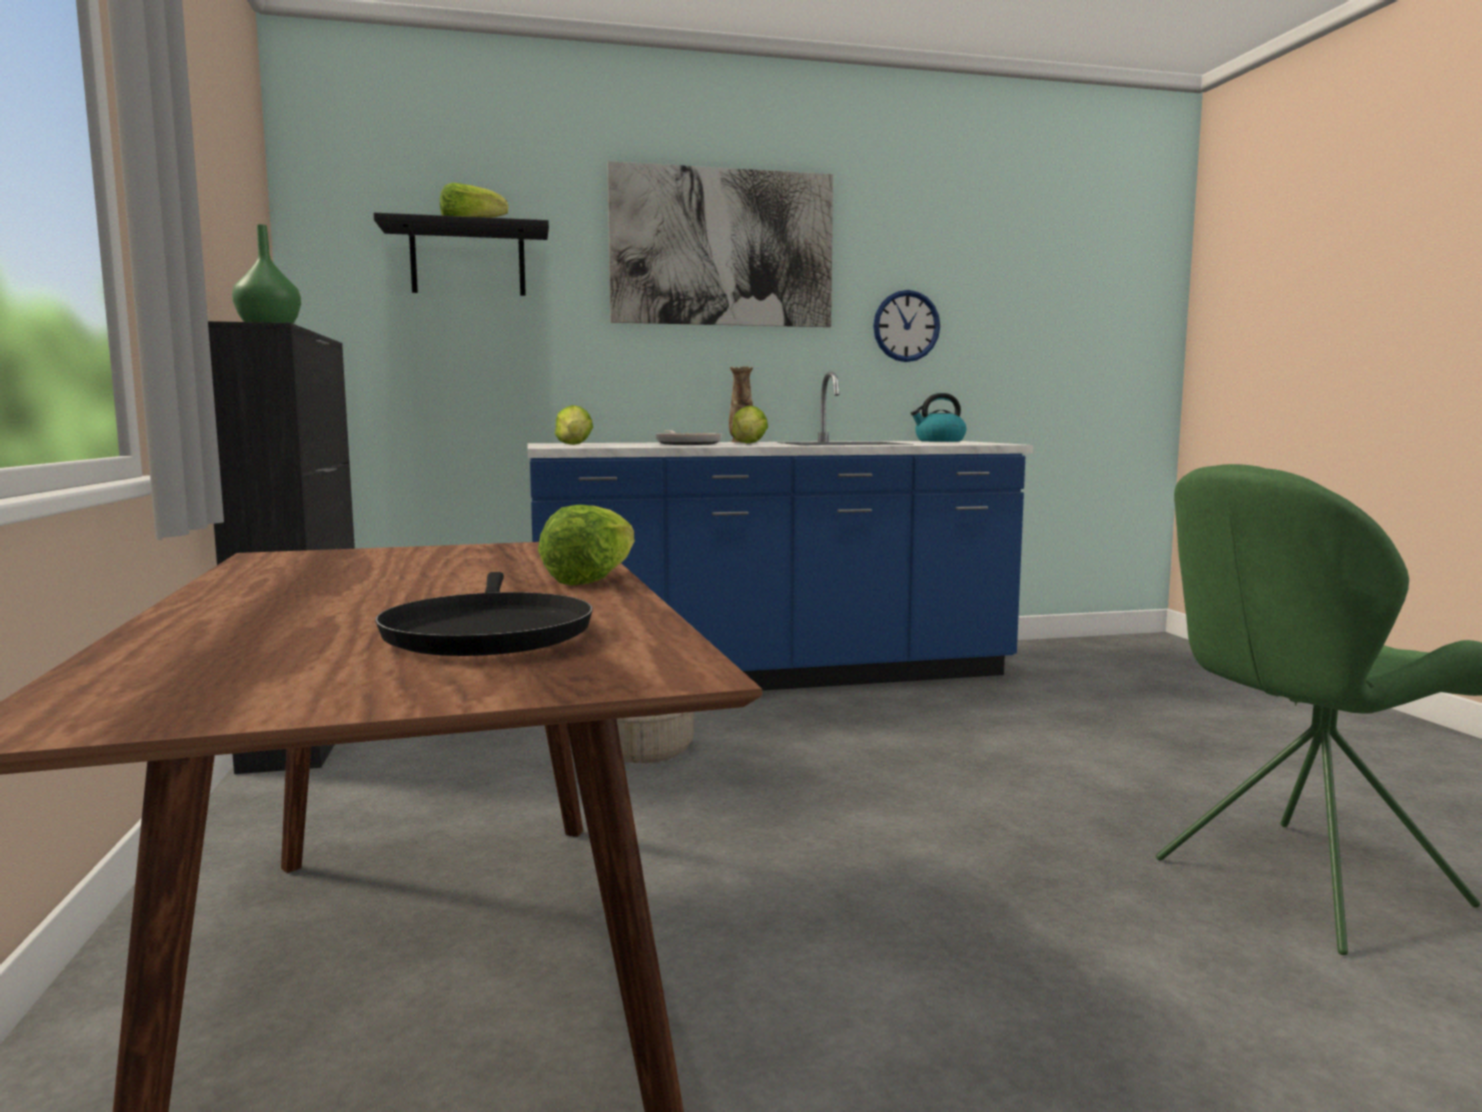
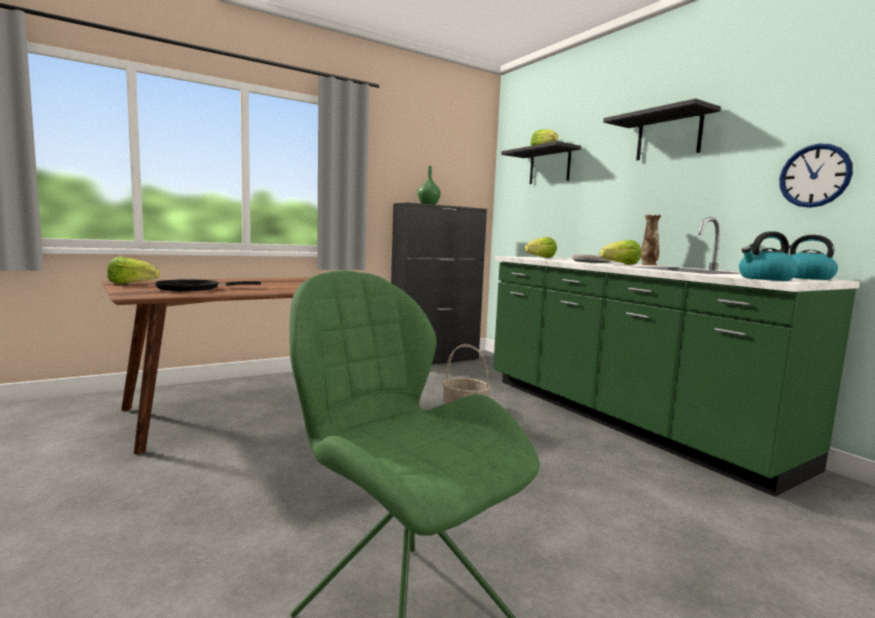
camera: 70 degrees right, 0 degrees up
blue counter [527,372,1033,691] -> green counter [493,217,860,497]
lettuce [538,505,635,585] -> lettuce moved to [107,256,160,284]
picture [607,161,833,327] -> black shelf [603,99,721,160]
none -> kettle [739,231,798,281]

